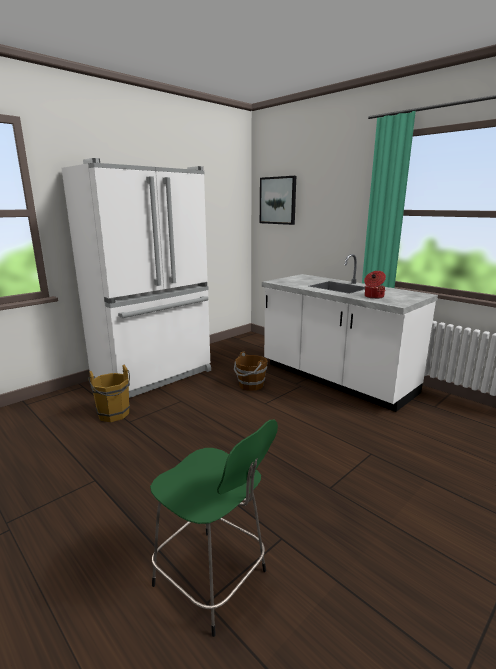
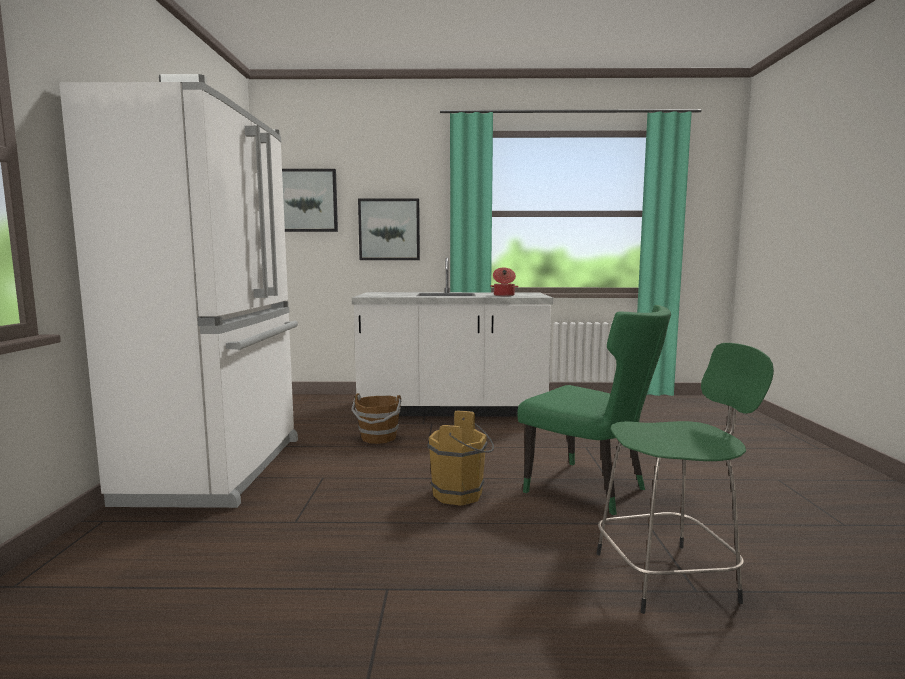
camera: 45 degrees left, 10 degrees down
brown bucket [88,365,130,422] -> brown bucket moved to [428,410,494,506]
none -> picture [358,198,420,260]
none -> green chair [517,305,671,515]

